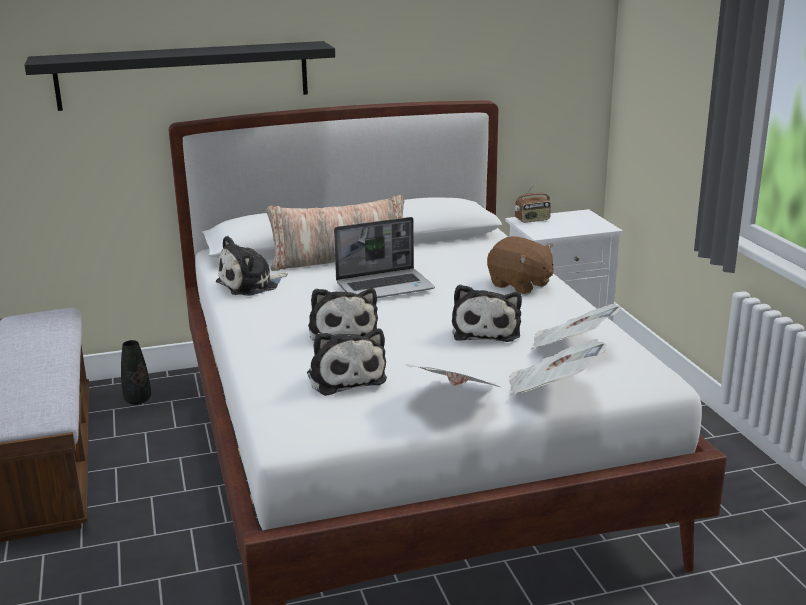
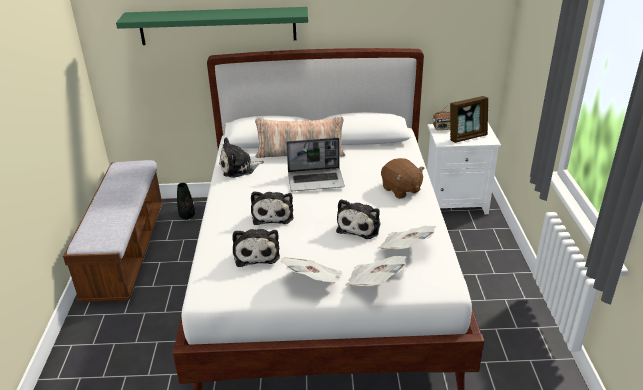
camera: 15 degrees right, 10 degrees up
black shelf [24,41,335,111] -> green shelf [116,7,308,45]
none -> picture frame [450,96,488,143]

